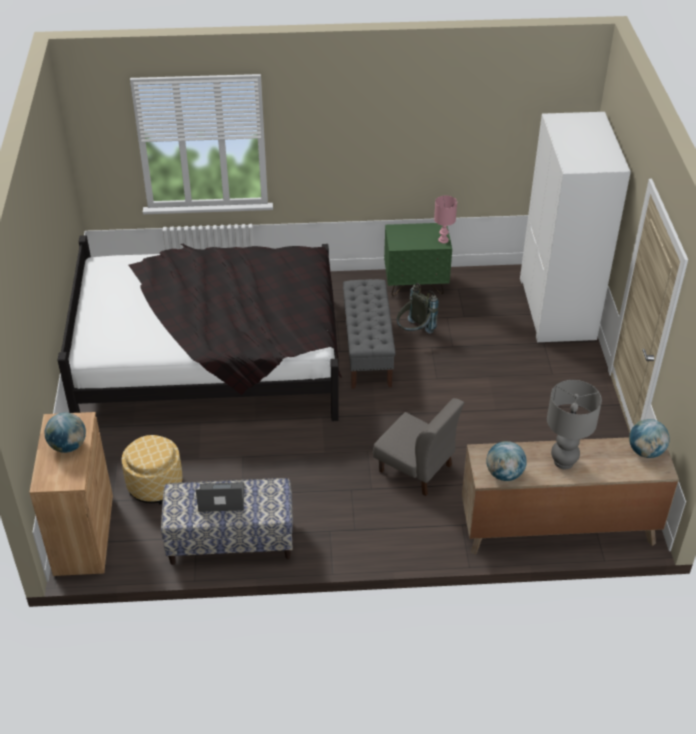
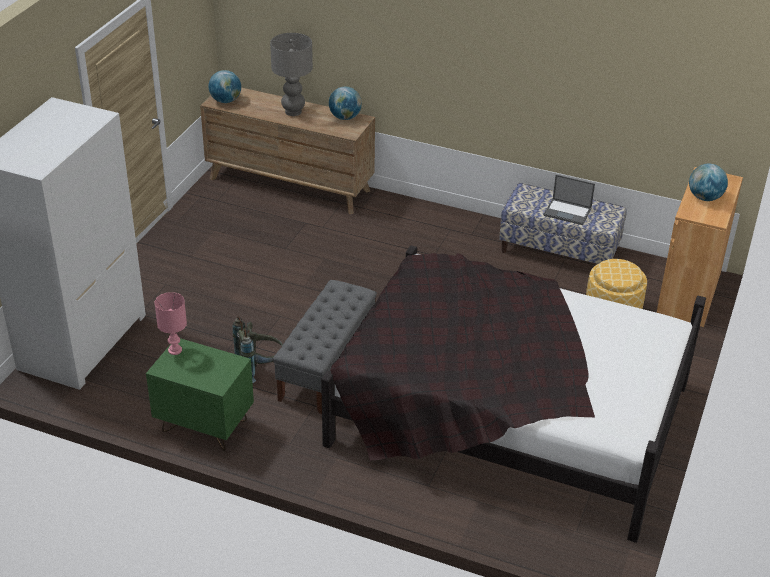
camera: 155 degrees left, 5 degrees down
grey chair [373,398,464,496] -> none

